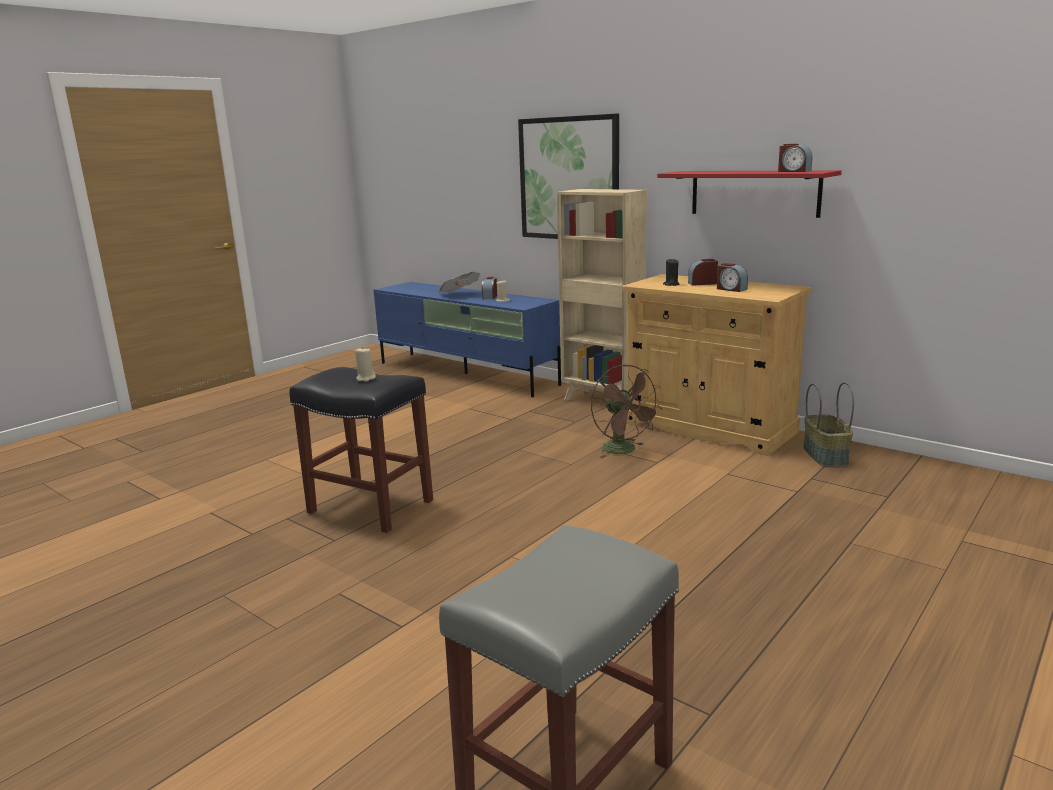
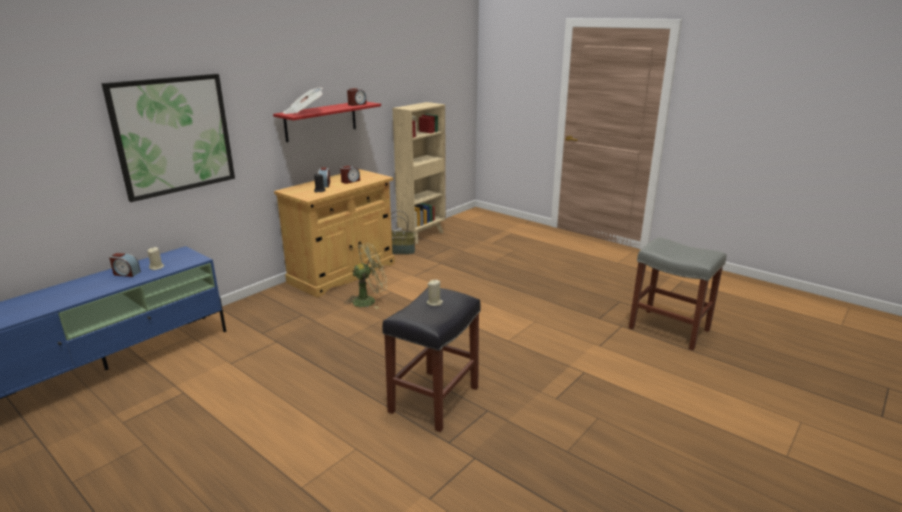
camera: 90 degrees left, 5 degrees up
newspaper [439,272,480,293] -> newspaper moved to [283,87,323,114]
beige bookcase [557,189,647,401] -> beige bookcase moved to [393,102,446,244]
brown fan [591,364,663,458] -> green fan [345,243,387,309]

